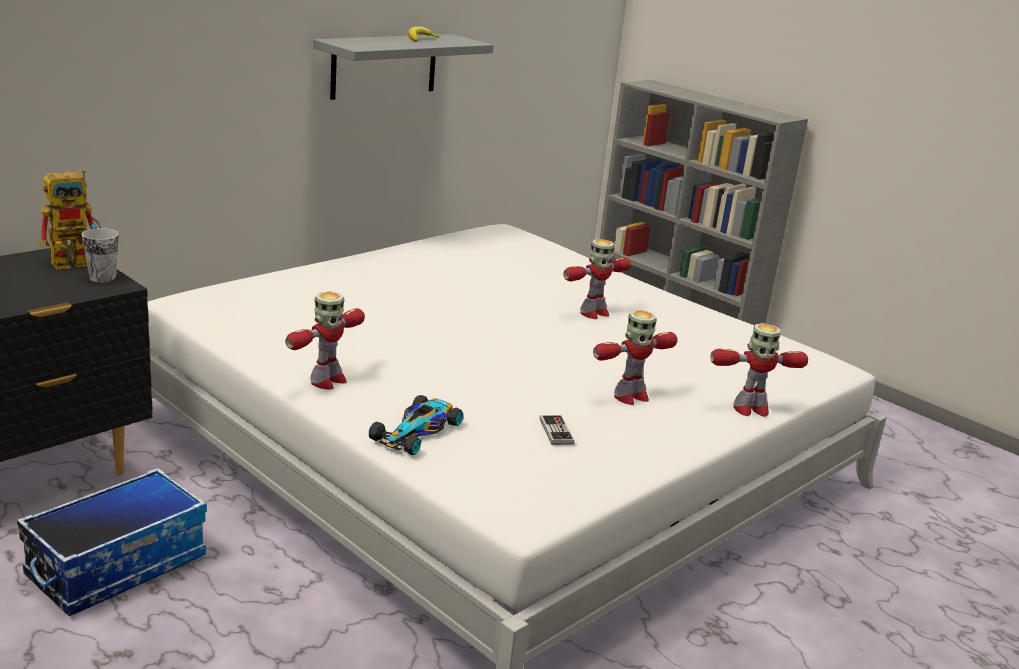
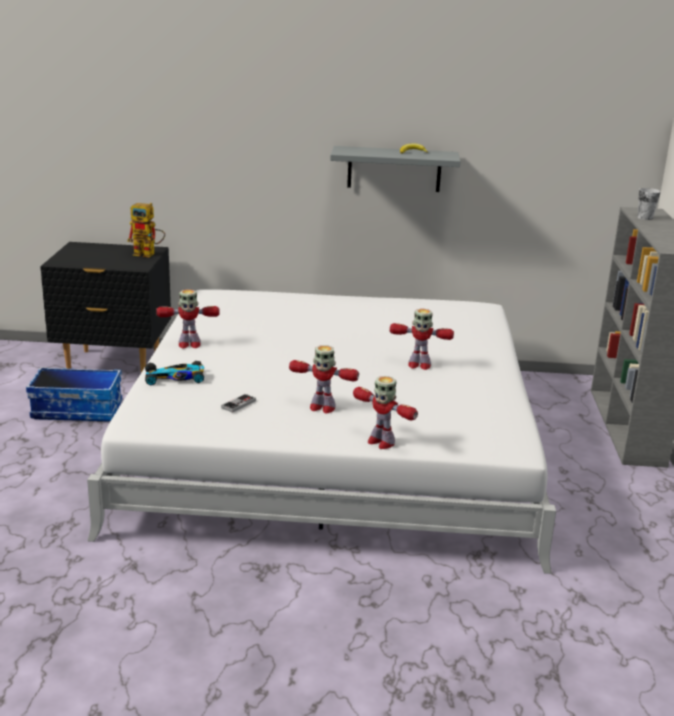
camera: 50 degrees right, 0 degrees up
cup [82,228,119,282] -> cup moved to [637,188,661,220]

